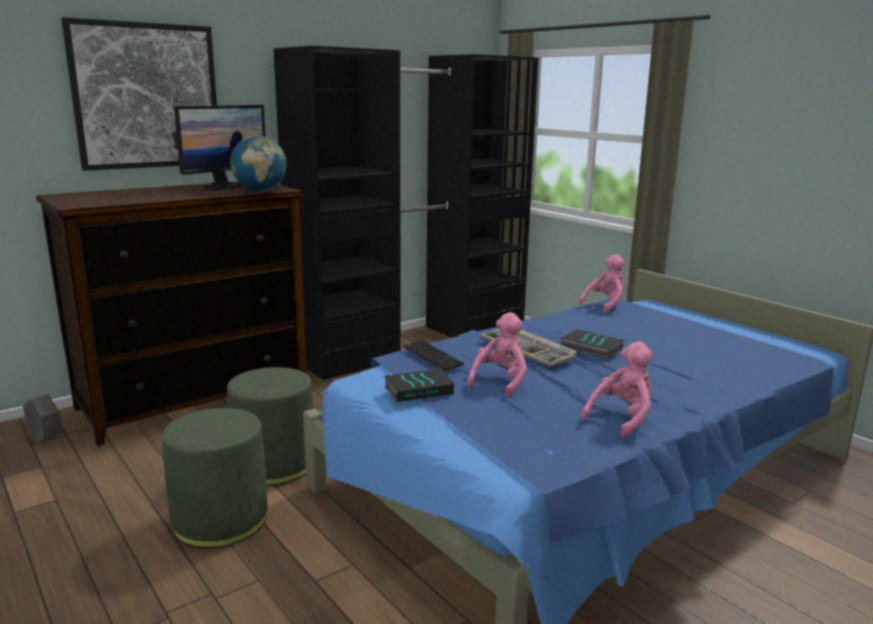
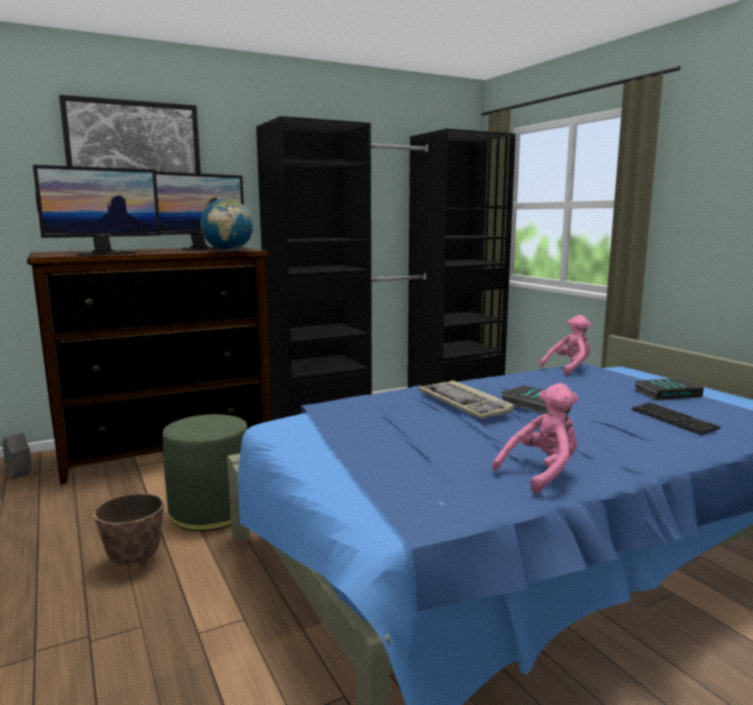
camera: 10 degrees right, 5 degrees down
green ottoman [162,408,267,548] -> planter [93,493,164,568]
book [384,369,454,402] -> book moved to [635,378,704,400]
keyboard [403,340,464,371] -> keyboard moved to [632,402,721,435]
pink plush toy [467,312,527,397] -> none
none -> monitor [33,165,161,256]

